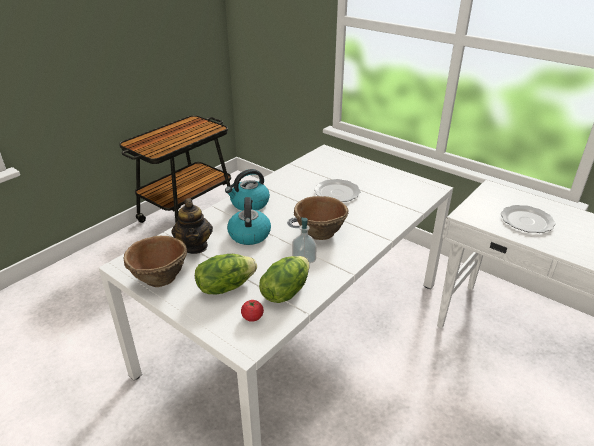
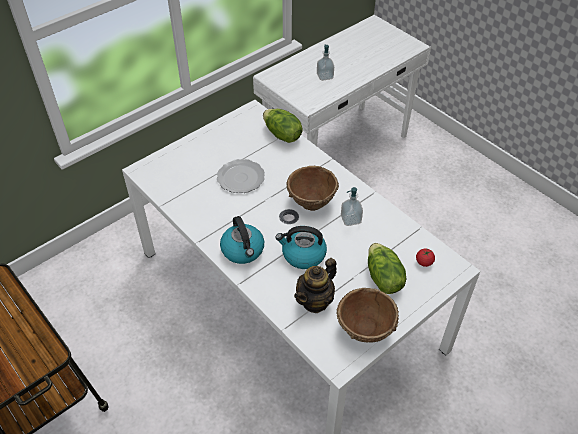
camera: 80 degrees left, 15 degrees up
teapot [171,198,213,254] -> teapot turned 135 degrees clockwise [294,258,337,313]
lettuce [259,256,310,303] -> lettuce moved to [263,109,303,143]
plate [501,205,556,233] -> soap dispenser [317,44,334,81]

